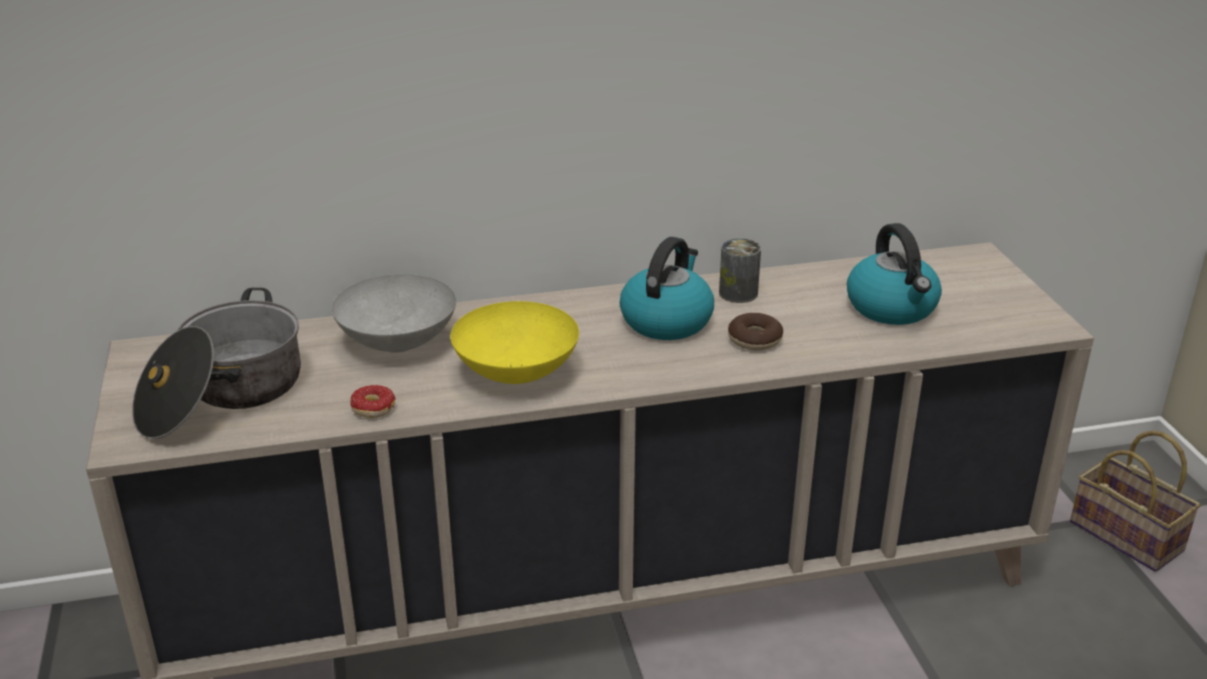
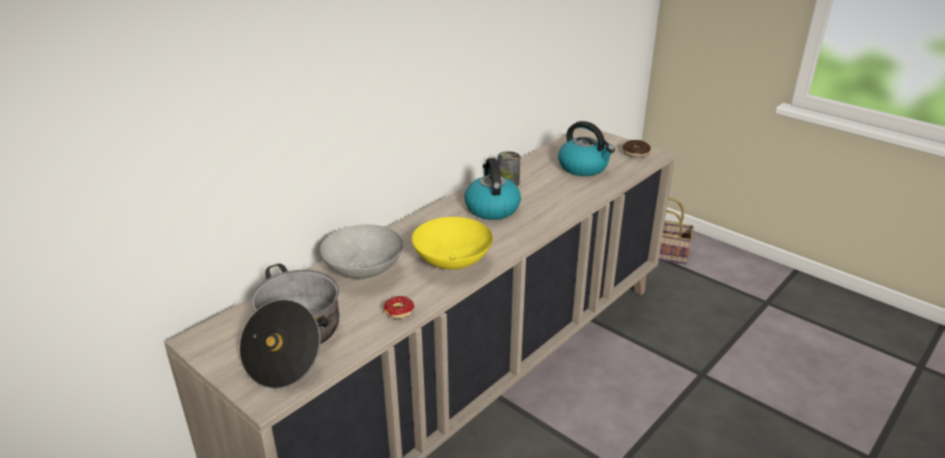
camera: 35 degrees left, 0 degrees up
donut [728,313,783,350] -> donut moved to [622,140,651,157]

